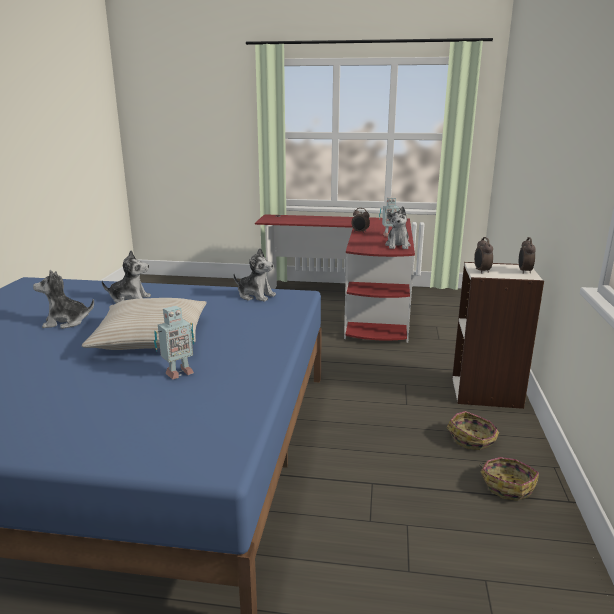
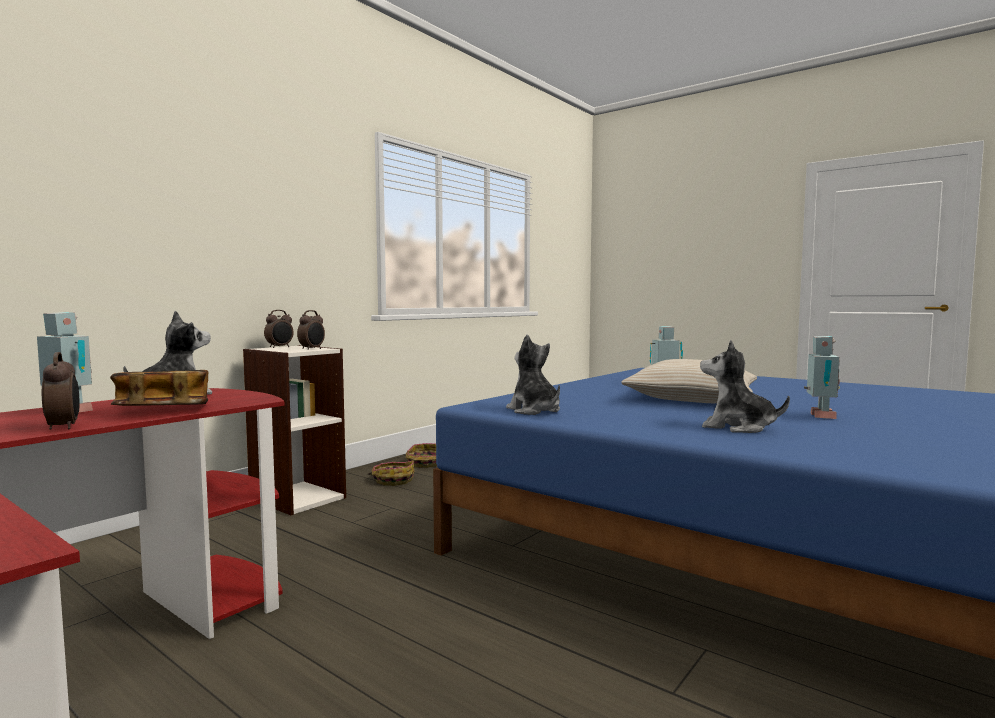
camera: 150 degrees left, 15 degrees down
plush toy [33,270,94,329] -> toy robot [804,336,840,419]
none -> book [110,370,209,406]

